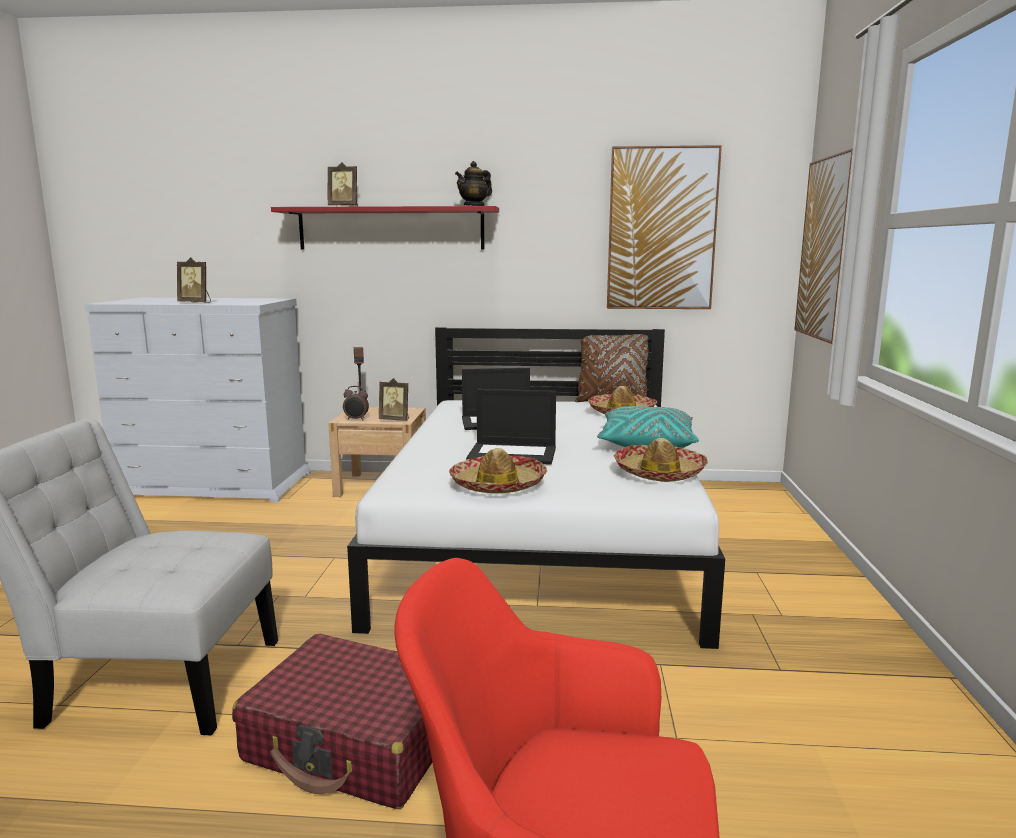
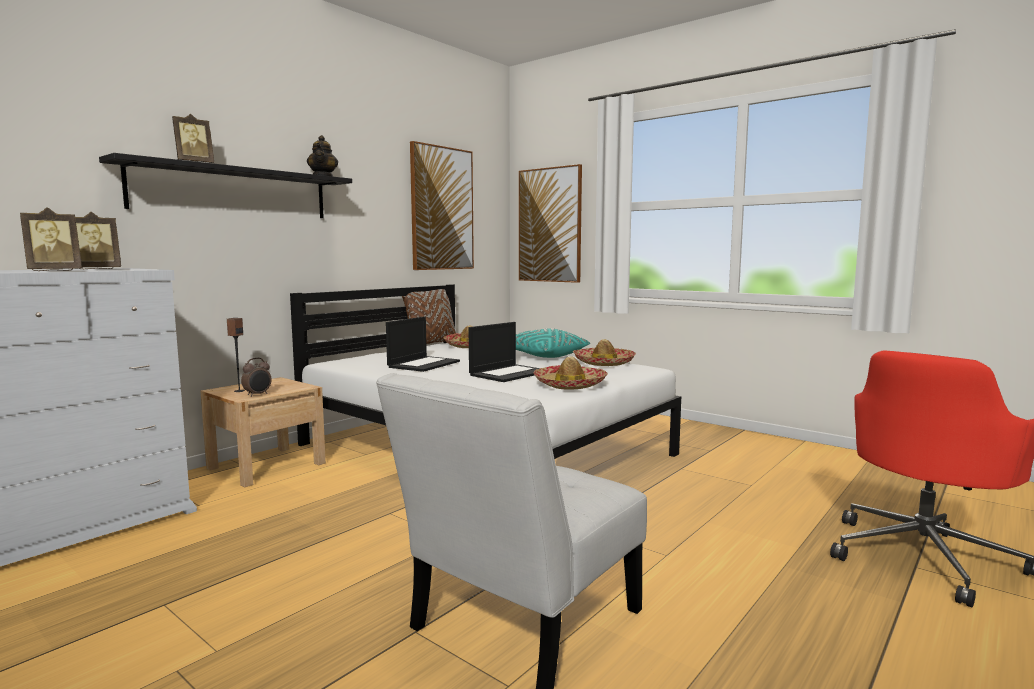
camera: 55 degrees left, 5 degrees down
red suitcase [232,634,432,809] -> none
red shelf [271,206,499,249] -> black shelf [99,153,352,218]
picture frame [379,378,409,421] -> picture frame moved to [75,212,121,269]

